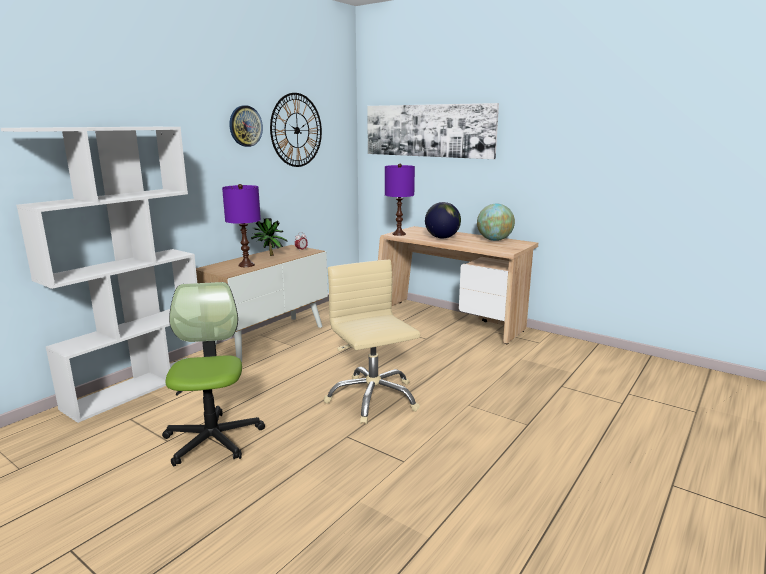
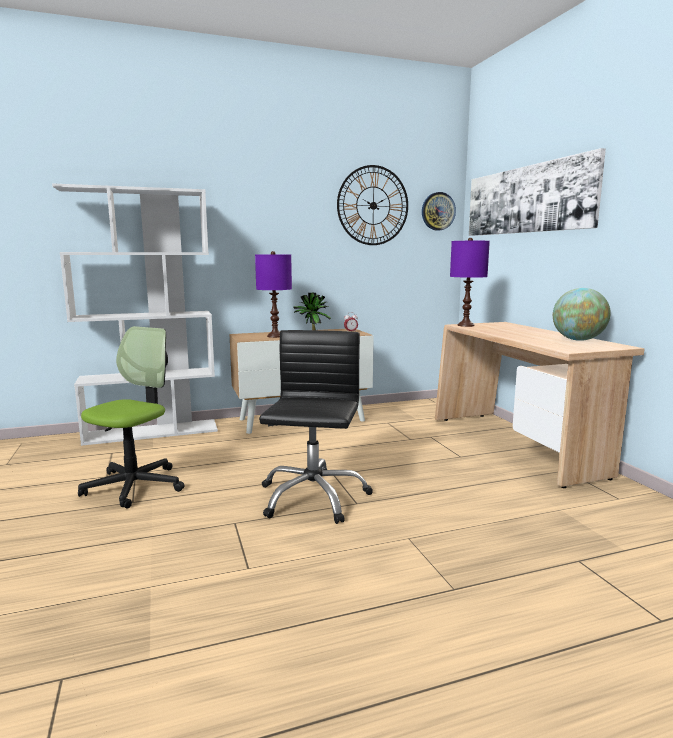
camera: 35 degrees right, 5 degrees down
wall clock [229,105,263,147] -> wall clock moved to [422,192,456,231]
beige office chair [324,260,420,424] -> black office chair [259,330,373,524]
globe [425,202,461,239] -> none

